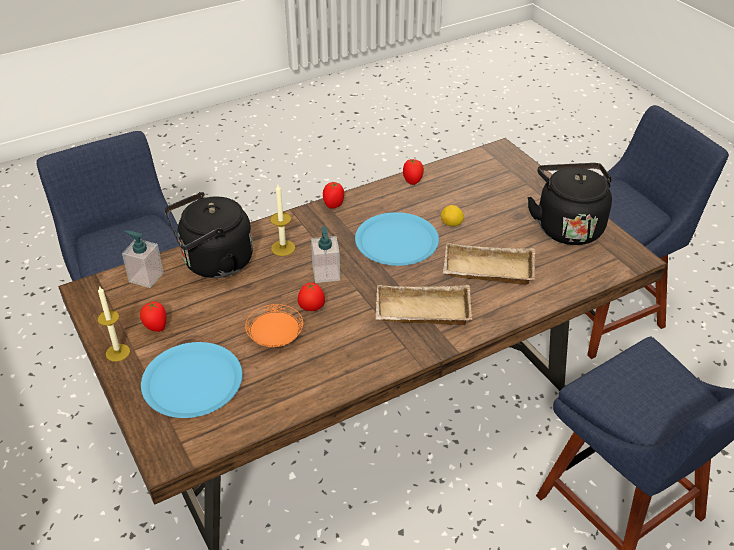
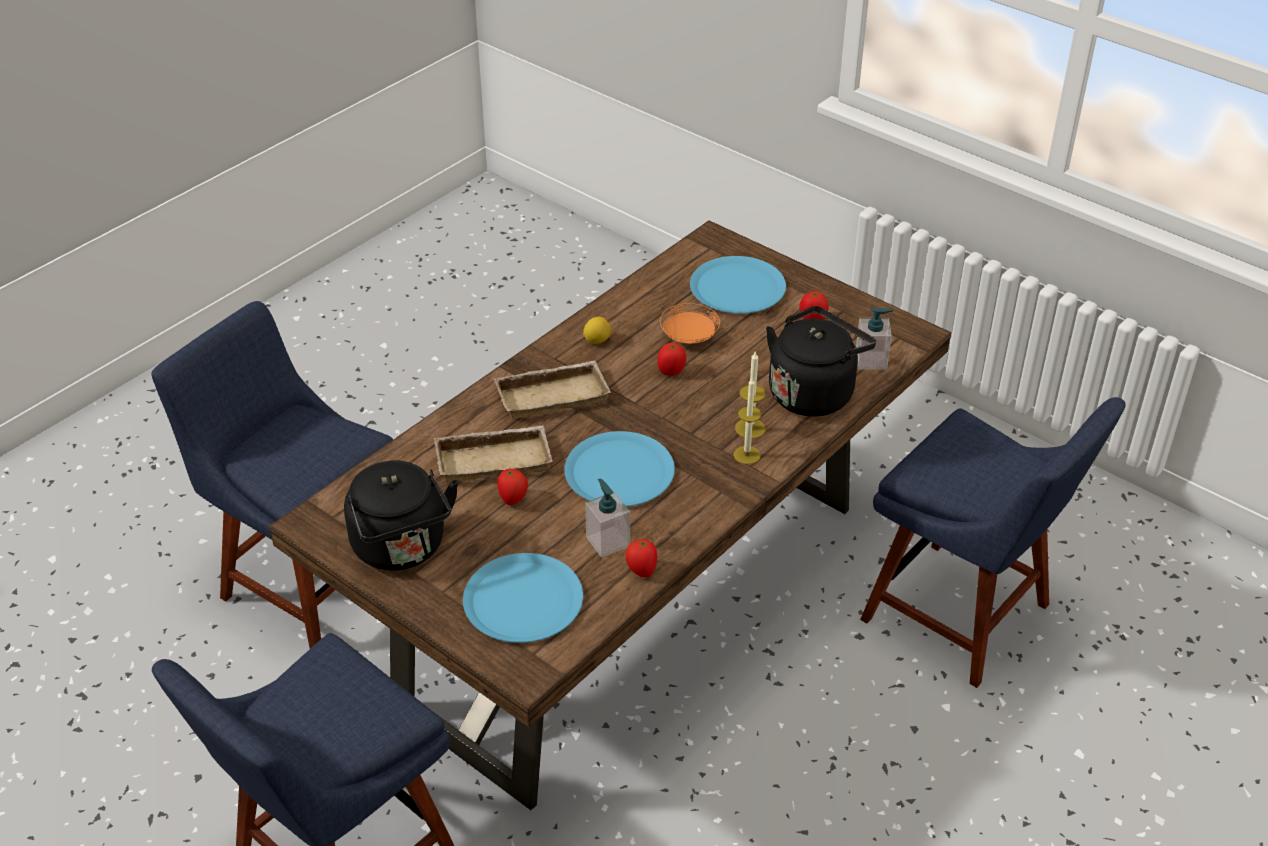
camera: 160 degrees right, 0 degrees up
candle [97,286,130,362] -> candle moved to [734,378,761,464]
soap dispenser [311,226,340,283] -> soap dispenser moved to [585,478,630,558]
tomato [323,182,344,209] -> tomato moved to [498,469,528,505]
lemon [441,205,464,227] -> lemon moved to [583,317,611,344]
none -> blue plate [463,553,583,643]

